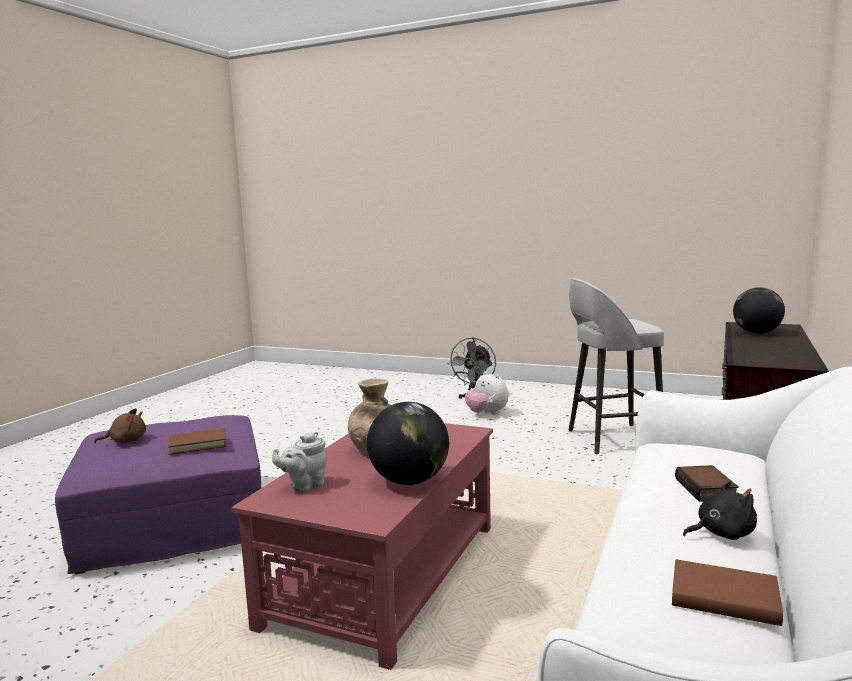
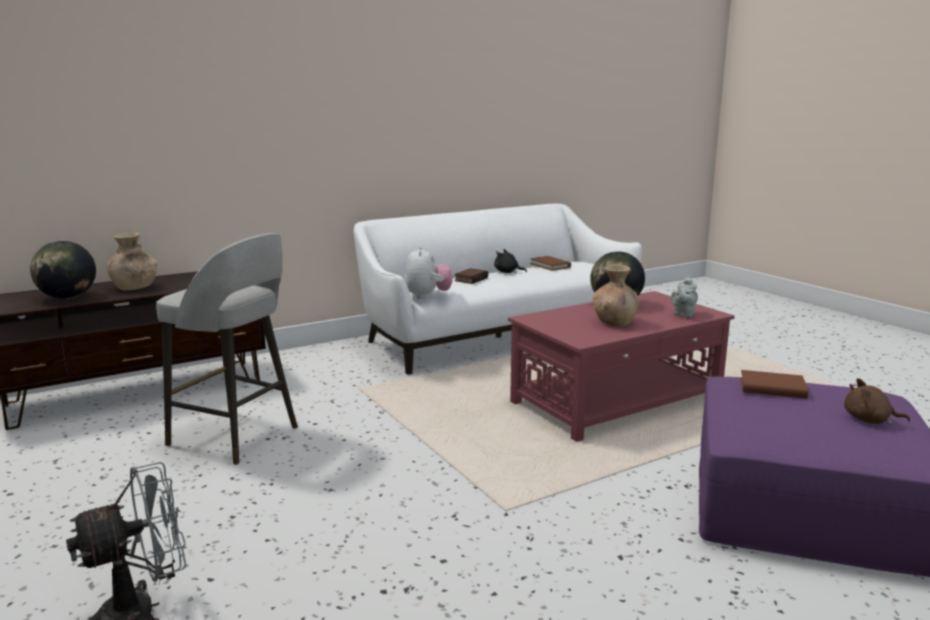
camera: 145 degrees left, 5 degrees up
grey teapot [272,432,327,492] -> grey teapot turned 120 degrees clockwise [671,277,698,318]
plush toy [465,371,508,414] -> plush toy moved to [404,246,453,299]
none -> brown vase [107,232,158,290]

